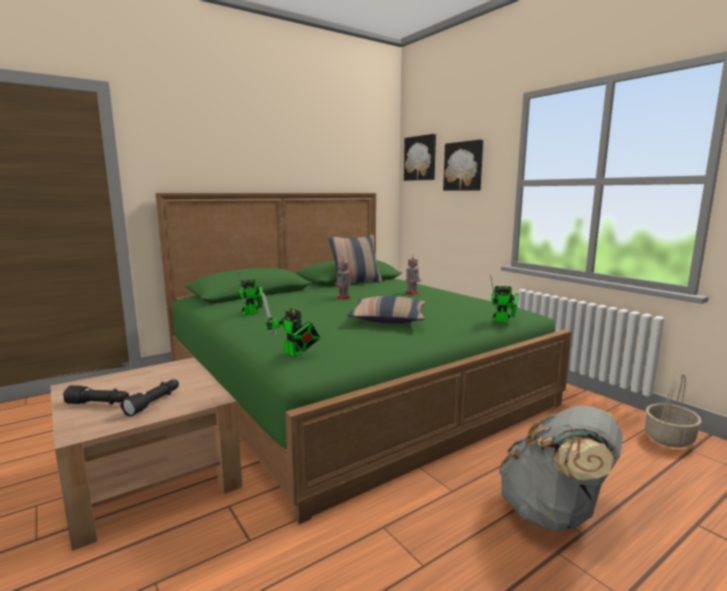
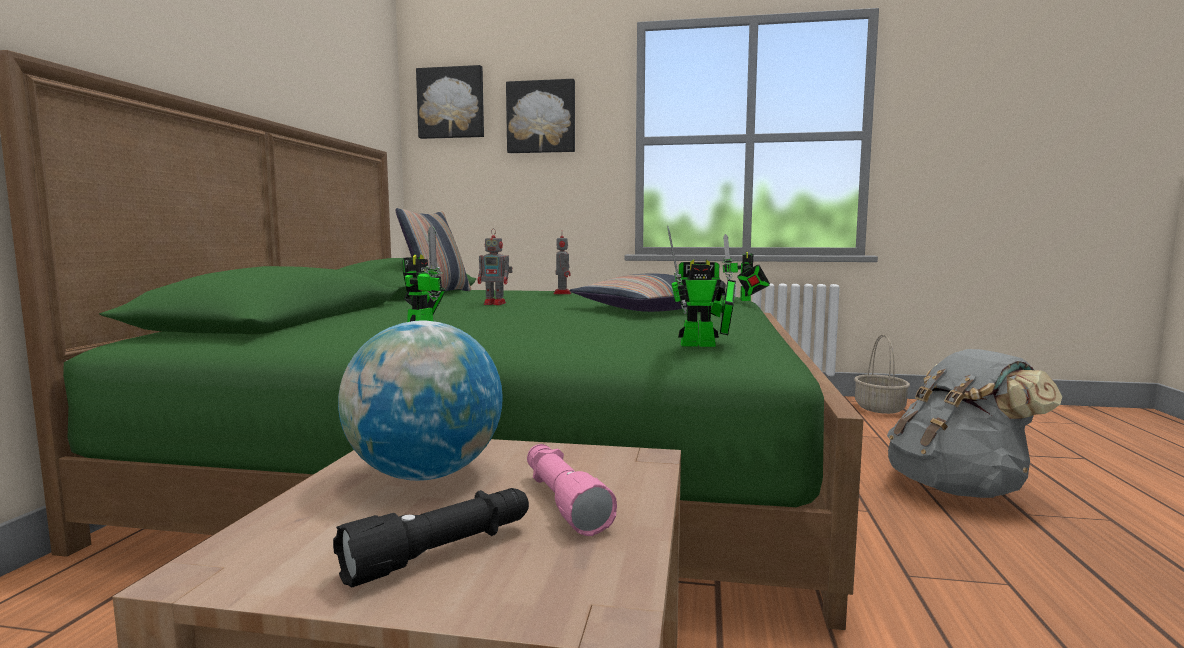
camera: 45 degrees left, 5 degrees down
black flashlight [121,379,179,416] -> pink flashlight [527,444,617,536]
toy robot [490,275,519,322] -> toy robot turned 135 degrees clockwise [723,234,770,301]
none -> globe [338,321,503,481]

